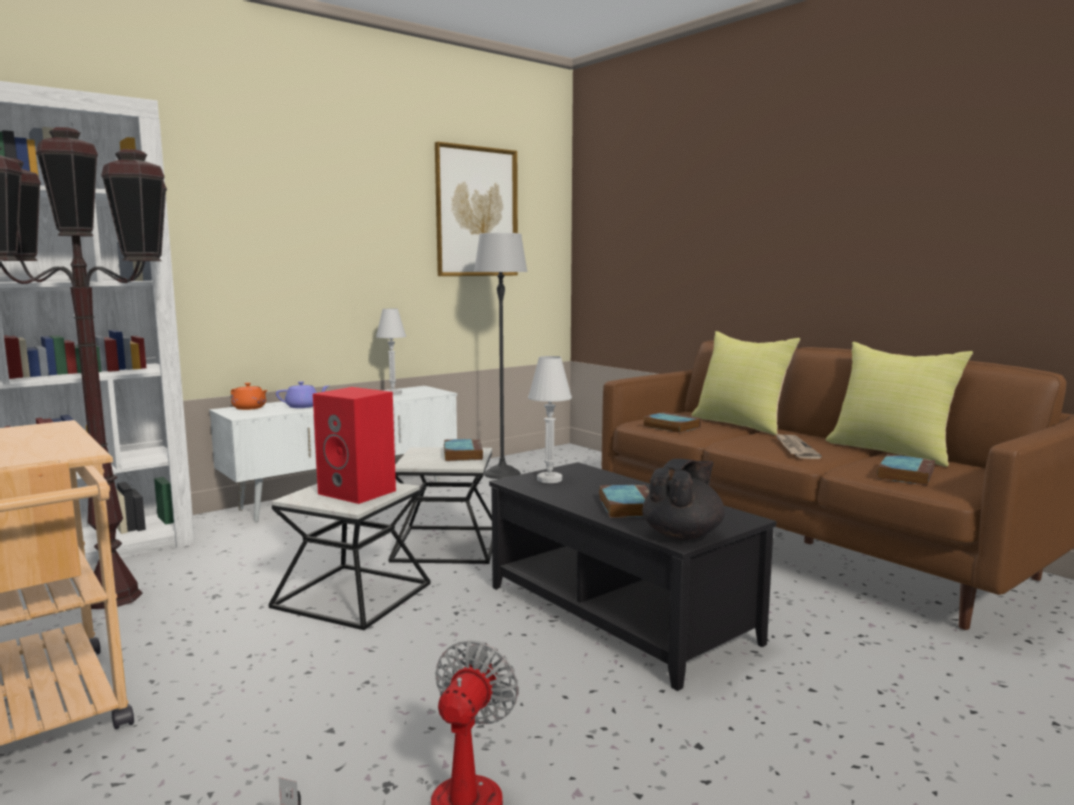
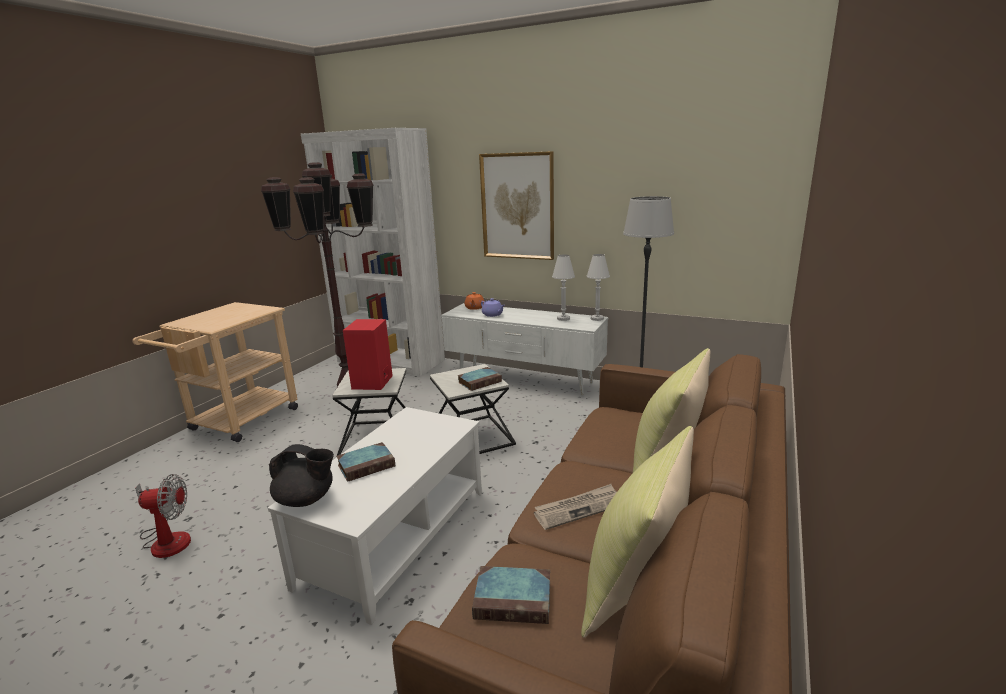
camera: 65 degrees right, 10 degrees up
picture [435,142,518,276] -> picture moved to [479,151,554,260]
black coffee table [489,462,776,691] -> white coffee table [268,407,482,625]
white table lamp [528,356,572,483] -> white table lamp moved to [587,254,610,321]
book [644,412,701,433] -> none

